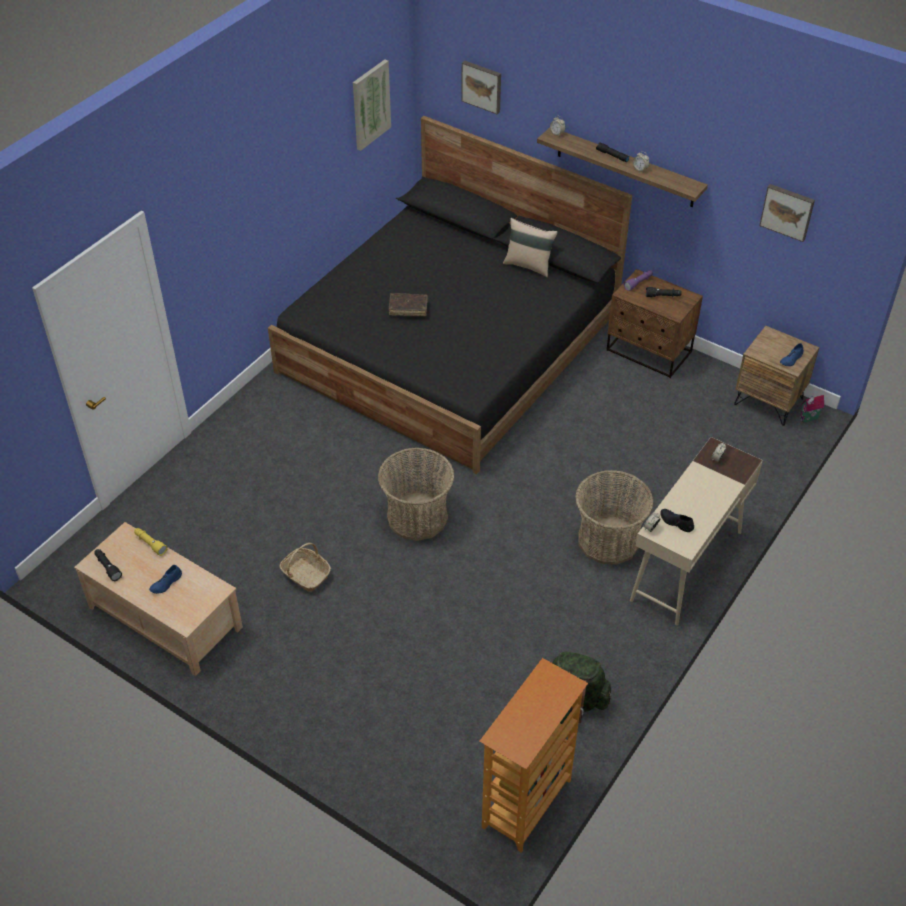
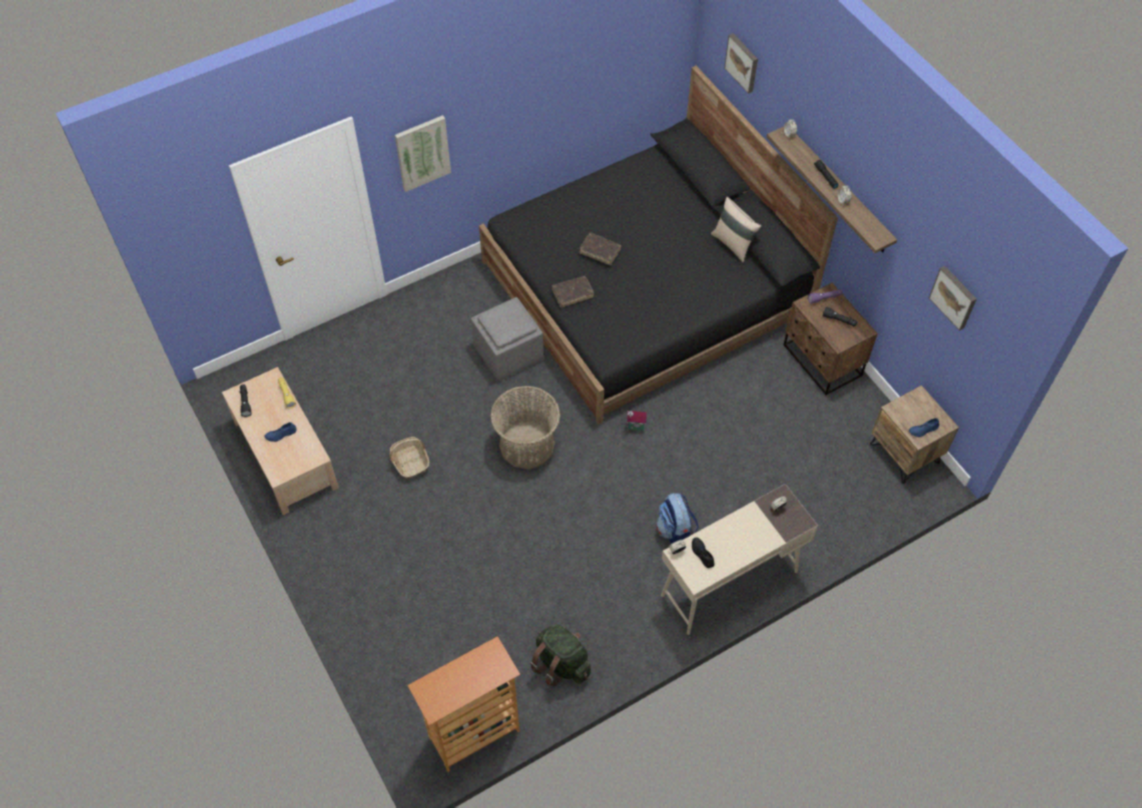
camera: 25 degrees right, 10 degrees up
picture [353,59,391,151] -> picture moved to [395,115,451,192]
basket [575,470,654,565] -> backpack [656,493,699,544]
toy house [800,395,824,423] -> toy house moved to [627,410,647,431]
none -> grey ottoman [471,297,544,381]
none -> brown book [552,276,594,308]

